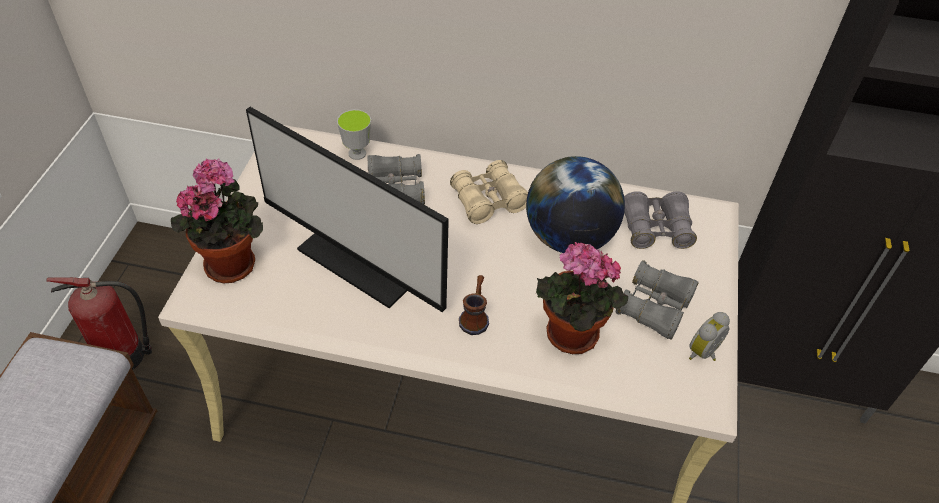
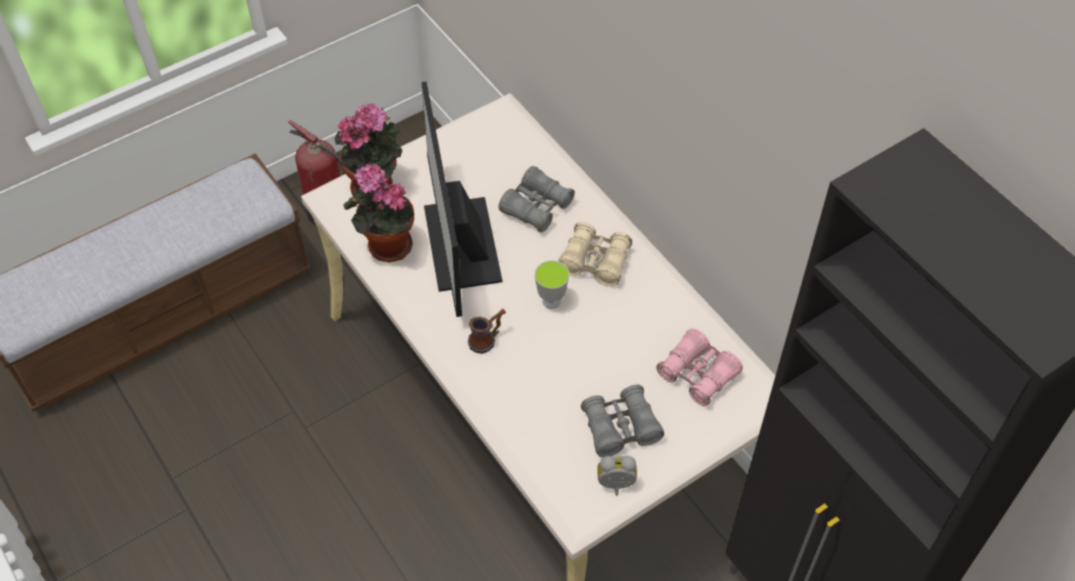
camera: 45 degrees right, 5 degrees up
cup [337,109,371,160] -> cup moved to [535,260,569,309]
globe [526,156,625,253] -> none
potted plant [536,242,628,354] -> potted plant moved to [343,164,414,263]
grey binoculars [624,191,697,249] -> pink binoculars [656,328,743,406]

